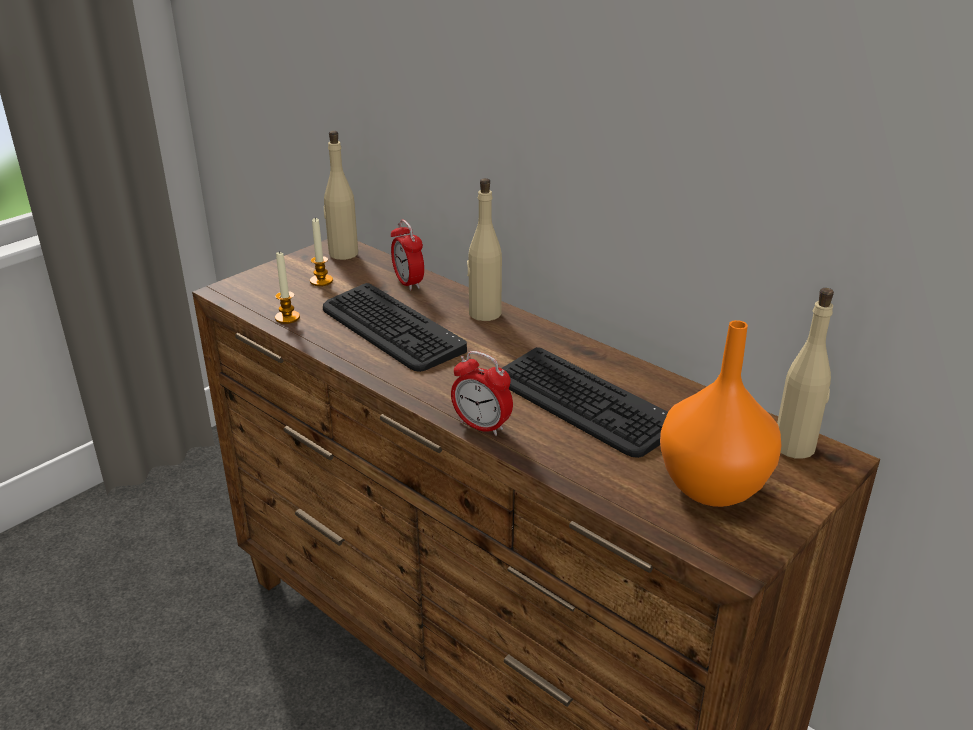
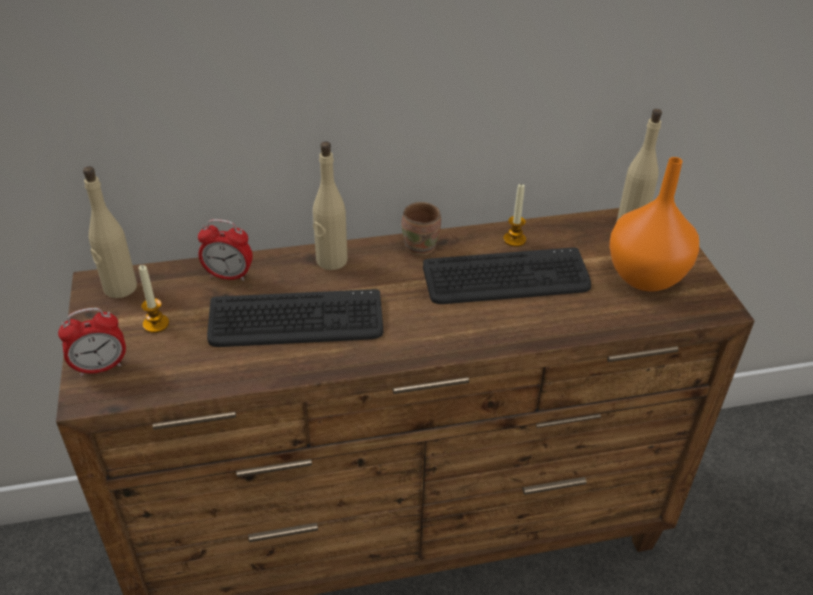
camera: 55 degrees left, 10 degrees up
candle [275,251,300,324] -> candle moved to [503,183,526,247]
alarm clock [451,351,513,436] -> alarm clock moved to [58,308,126,377]
none -> brown mug [401,202,441,256]

